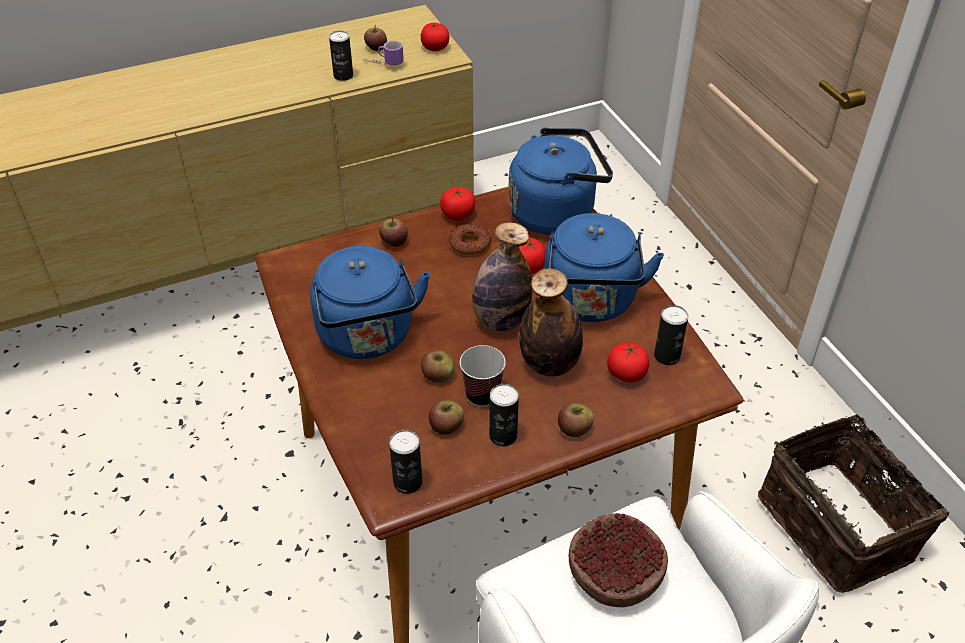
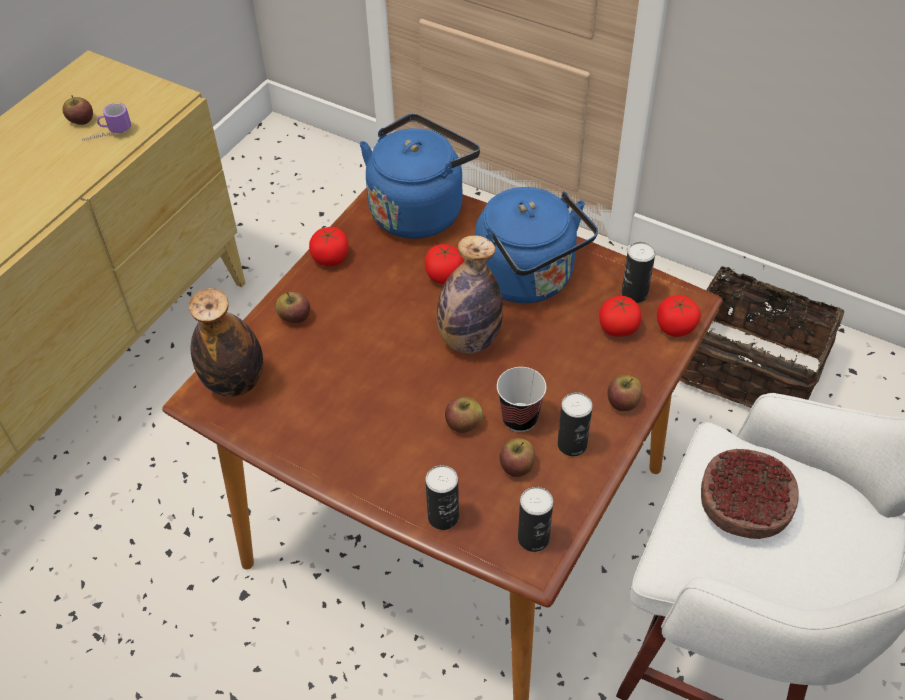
camera: 35 degrees left, 5 degrees up
blue kettle [310,246,430,359] -> none
can [329,31,353,81] -> can moved to [425,465,459,530]
tomato [421,23,449,51] -> tomato moved to [657,295,701,337]
donut [449,223,491,255] -> none
bottle [519,268,583,377] -> bottle moved to [189,288,264,397]

